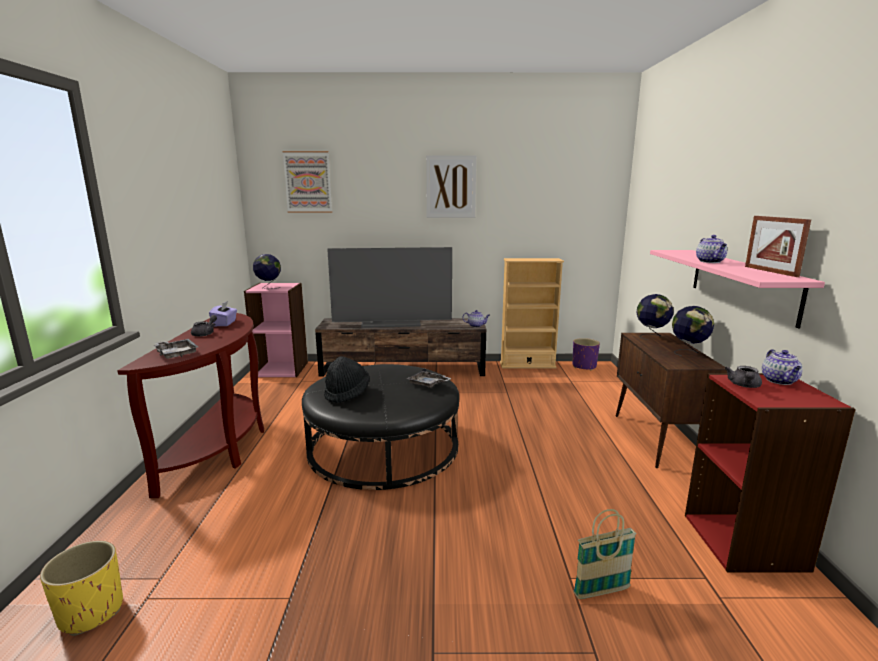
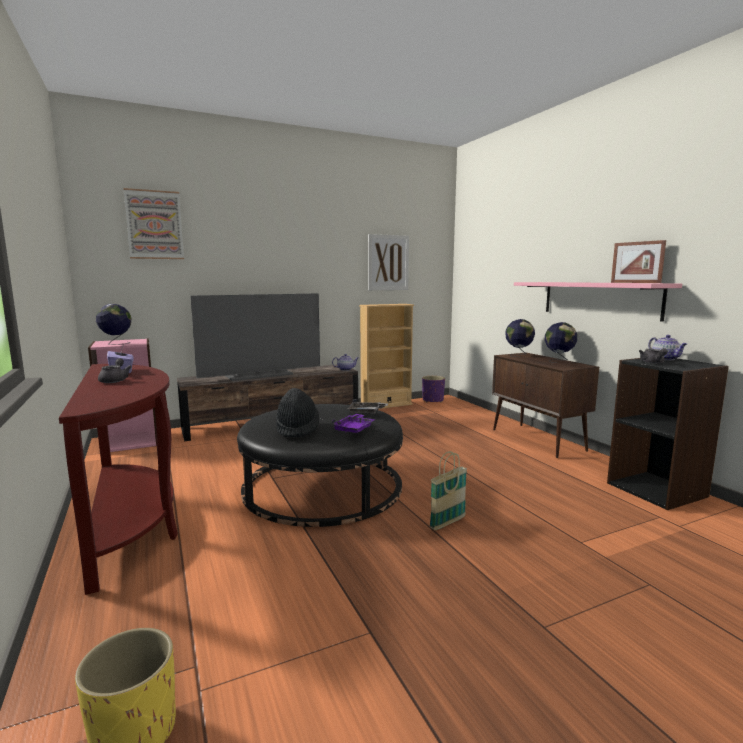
camera: 25 degrees left, 5 degrees down
grey tray [154,339,198,359] -> none
picture [426,155,476,218] -> picture moved to [368,234,409,290]
basket [573,509,636,599] -> basket moved to [430,451,467,530]
red bookcase [685,373,856,573] -> black bookcase [607,358,729,510]
teapot [696,235,727,263] -> none
none -> purple tray [331,414,376,433]

